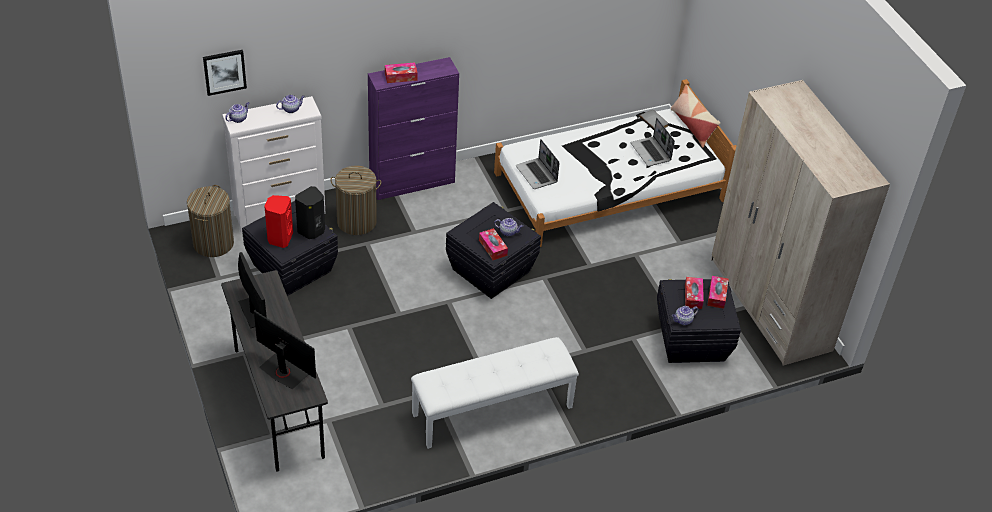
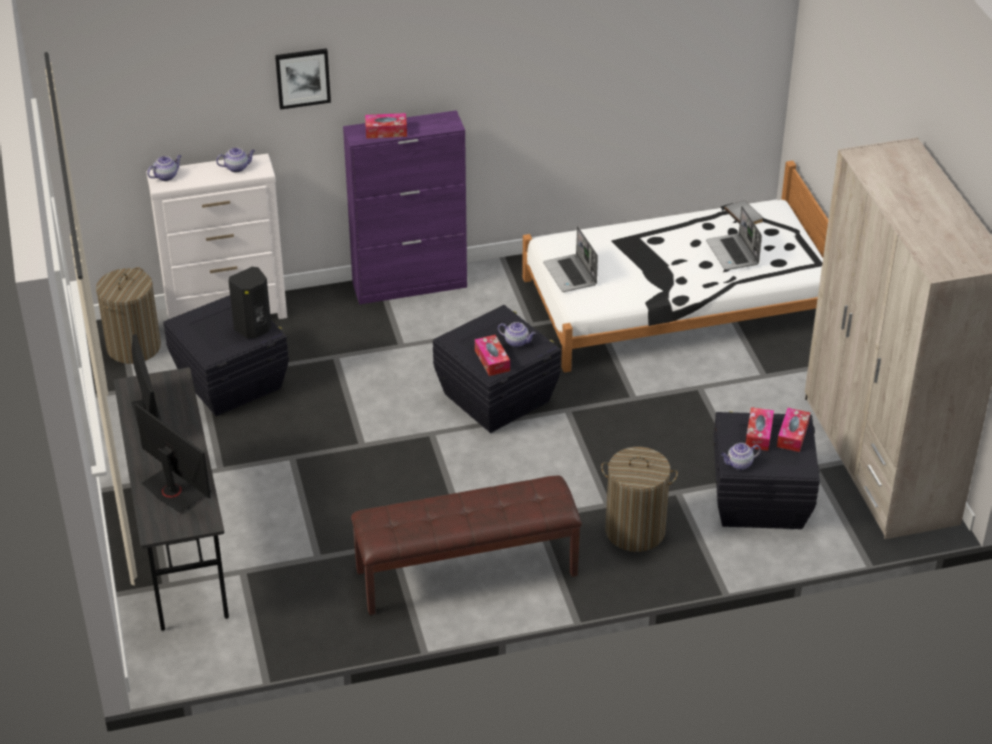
camera: 10 degrees right, 5 degrees down
picture [203,50,247,96] -> picture moved to [275,48,331,110]
red speaker [264,195,293,248] -> none
laundry basket [330,166,381,235] -> laundry basket moved to [601,447,678,552]
white bench [411,337,579,449] -> brown bench [351,475,582,615]
pillow [671,84,720,148] -> none

